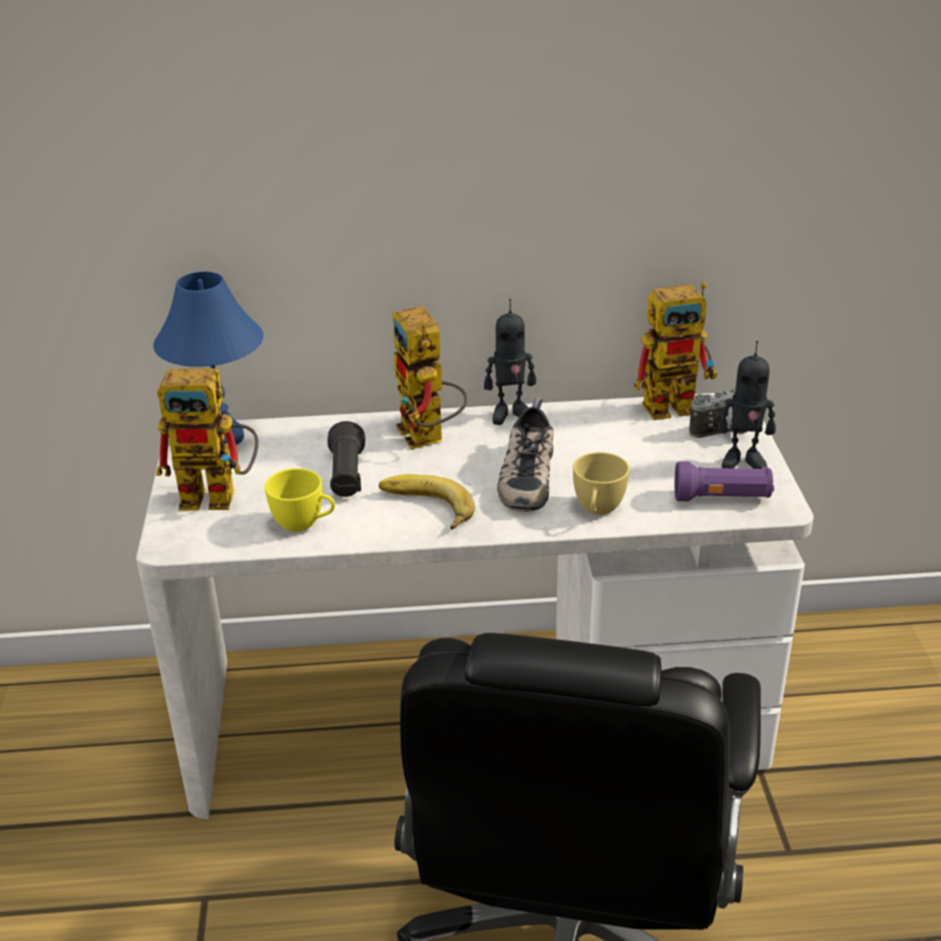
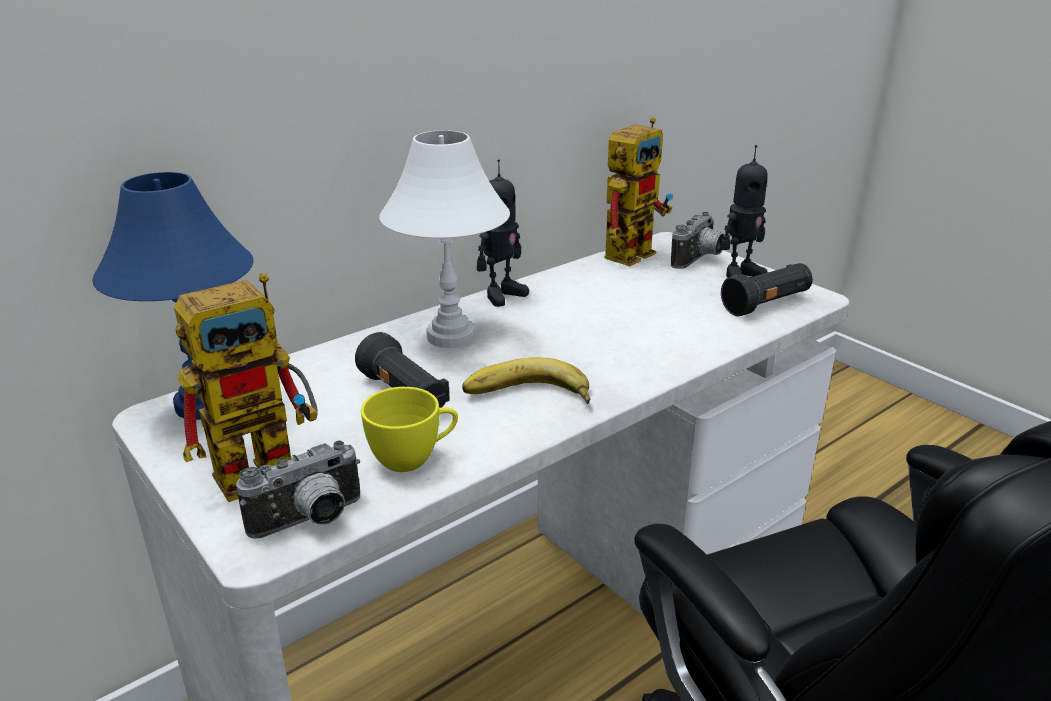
camera: 35 degrees left, 5 degrees down
toy robot [393,306,467,449] -> white table lamp [379,130,510,348]
shoe [497,398,554,512] -> none
yellow cup [573,452,630,515] -> none
purple flashlight [675,461,774,501] -> black flashlight [721,263,813,316]
none -> camera [236,440,360,539]

